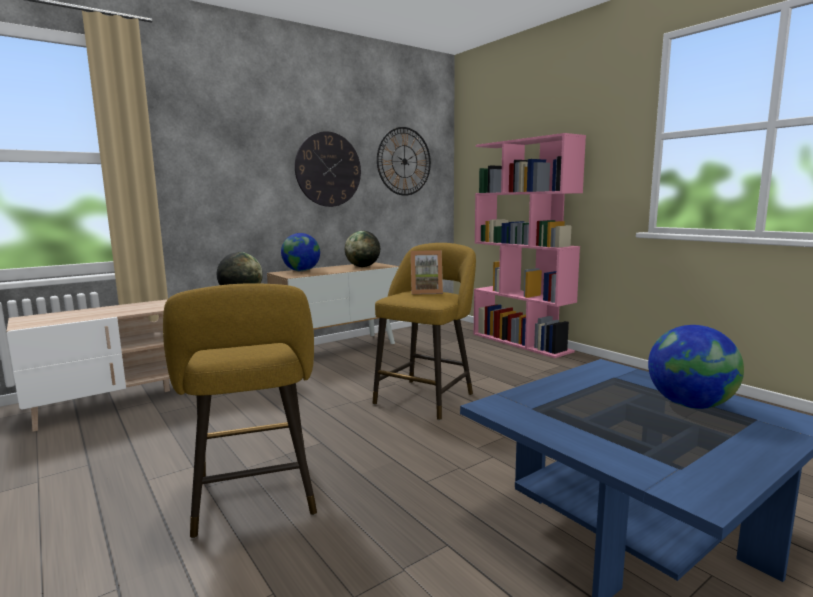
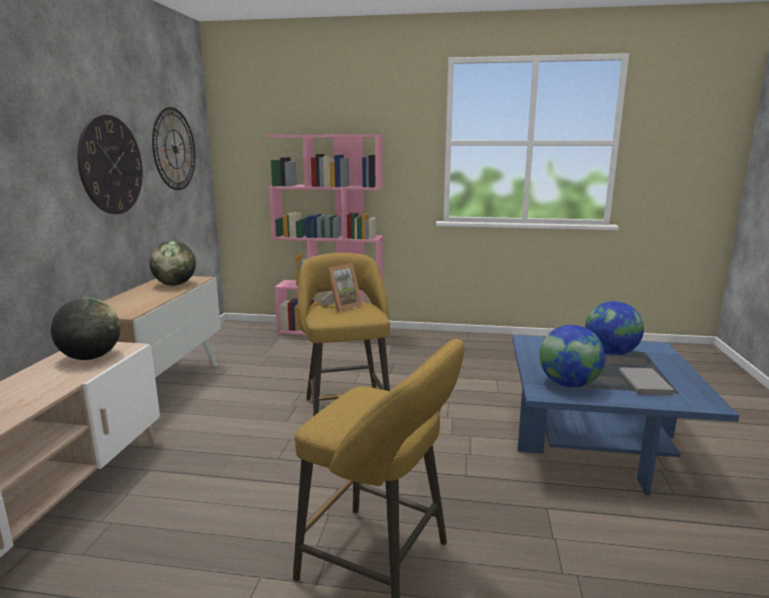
camera: 45 degrees left, 5 degrees up
globe [281,233,320,271] -> globe moved to [539,325,605,388]
none -> grey book [619,367,674,396]

